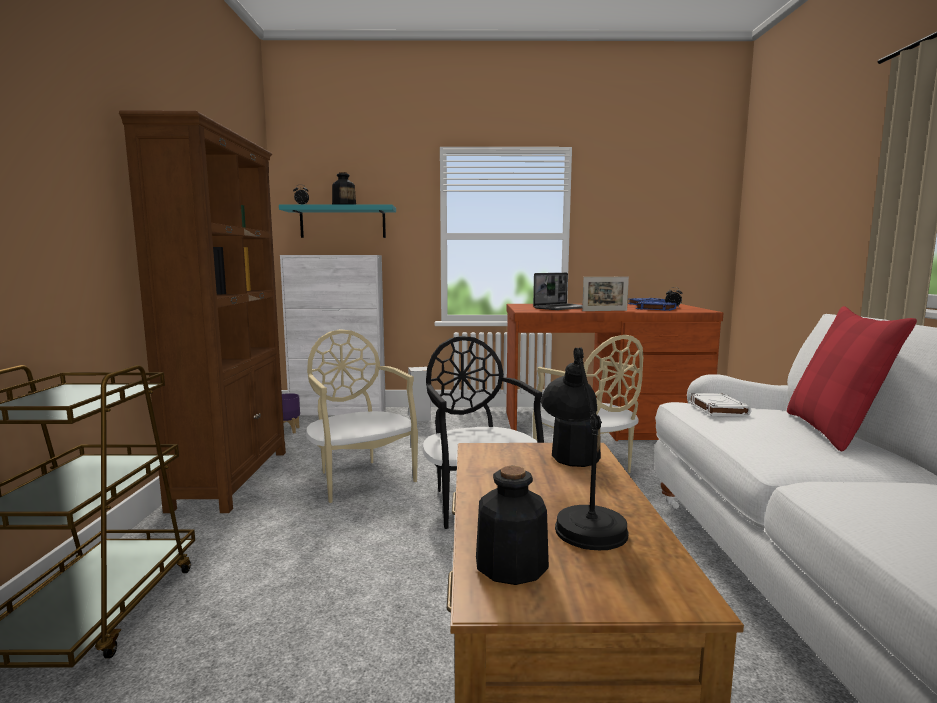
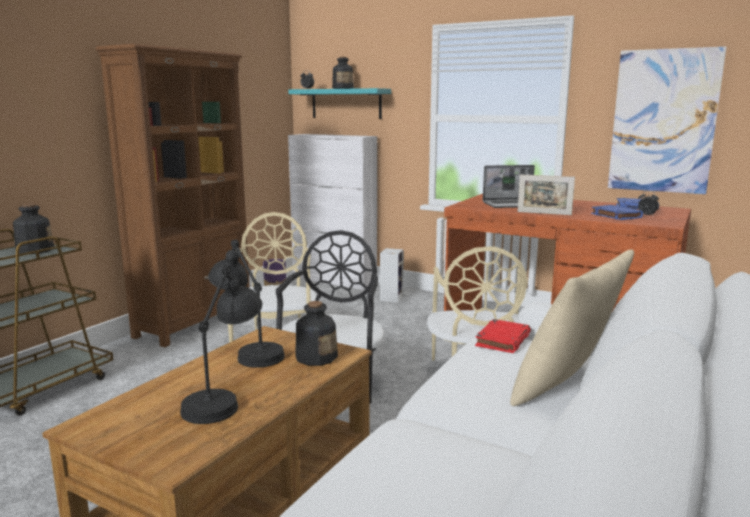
camera: 30 degrees right, 5 degrees up
bottle [476,465,549,585] -> bottle moved to [13,204,54,254]
white book [689,393,751,416] -> red book [475,319,531,353]
red pillow [787,306,917,451] -> beige pillow [510,249,634,406]
none -> black table lamp [208,240,285,368]
none -> picture [608,47,726,194]

